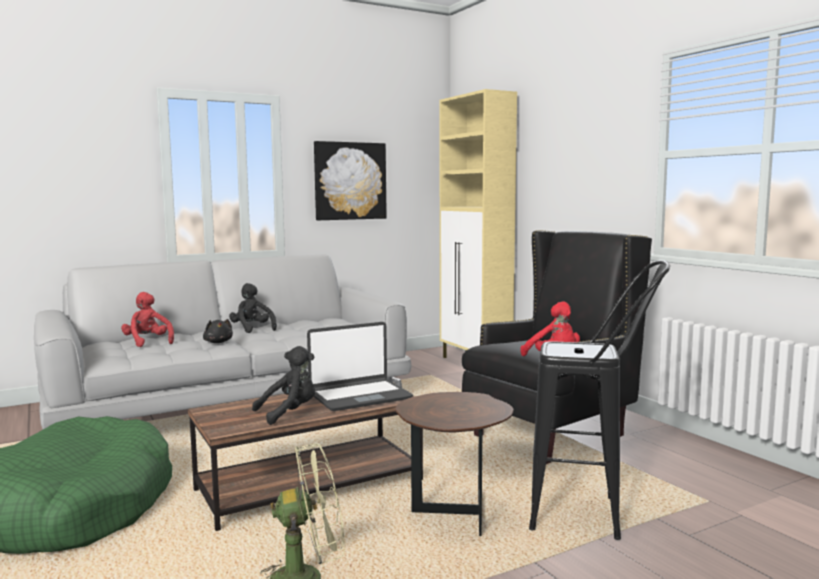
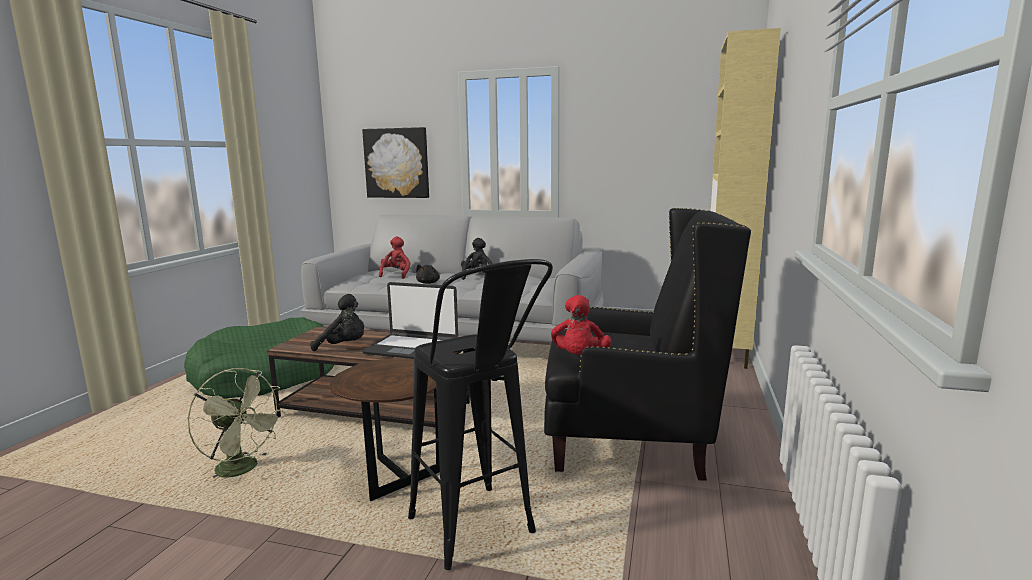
camera: 45 degrees right, 5 degrees up
picture [314,141,387,220] -> picture moved to [362,127,429,198]

